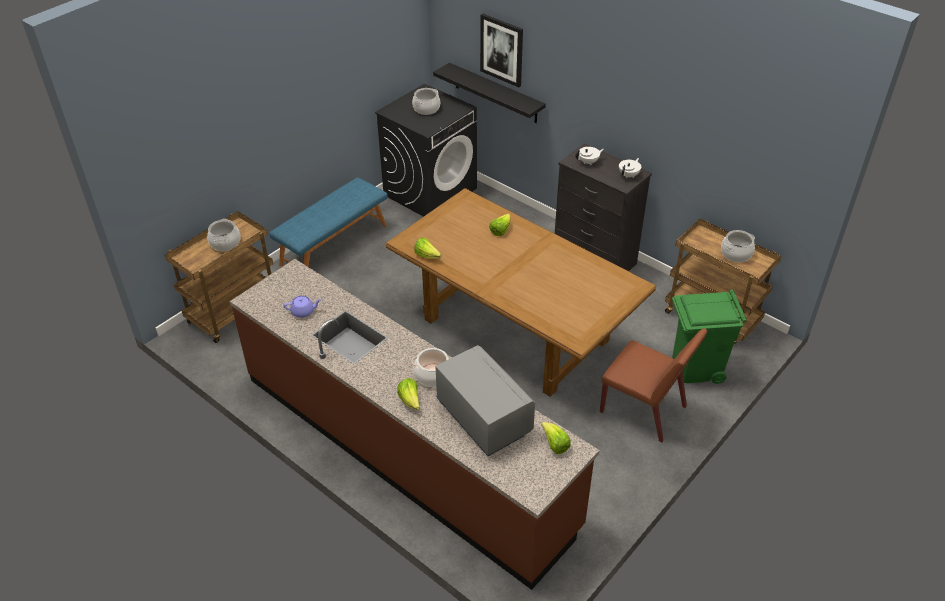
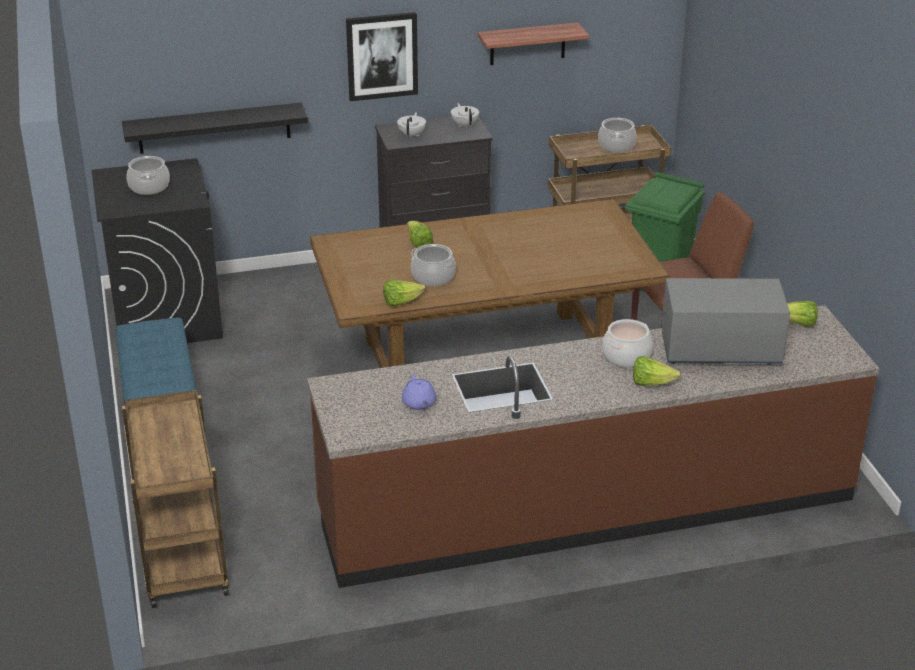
camera: 55 degrees left, 10 degrees down
cooking pot [207,219,241,251] -> cooking pot moved to [411,244,456,286]
purple teapot [283,295,321,318] -> purple teapot turned 135 degrees clockwise [402,375,436,410]
picture [480,14,523,87] -> picture moved to [346,12,418,101]
none -> shelf [478,22,589,65]

